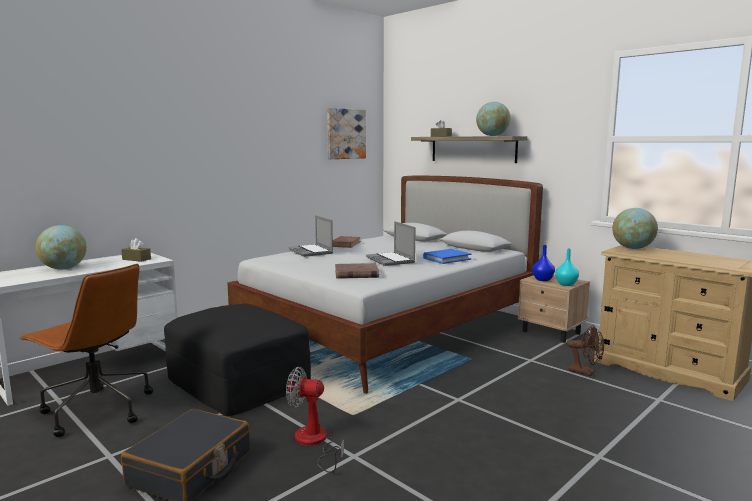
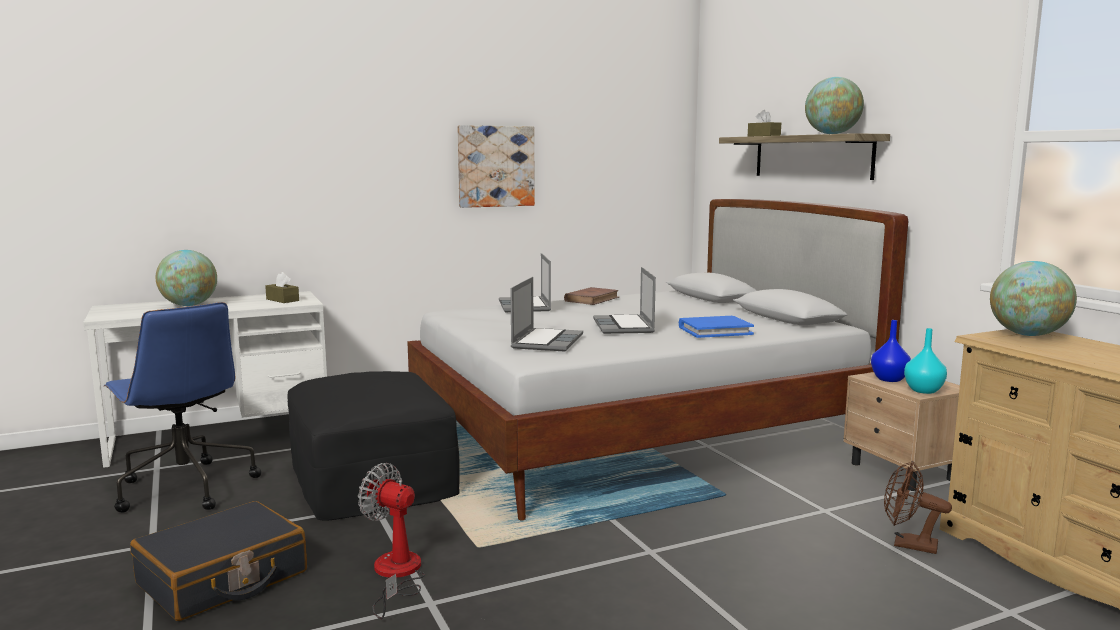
camera: 20 degrees right, 0 degrees up
brown office chair [19,264,153,437] -> blue office chair [104,302,261,512]
picture [327,108,366,159] -> picture moved to [457,125,535,208]
brown book [335,263,379,279] -> laptop [510,277,583,352]
brown fan [567,325,604,376] -> brown fan turned 150 degrees clockwise [884,461,952,554]

